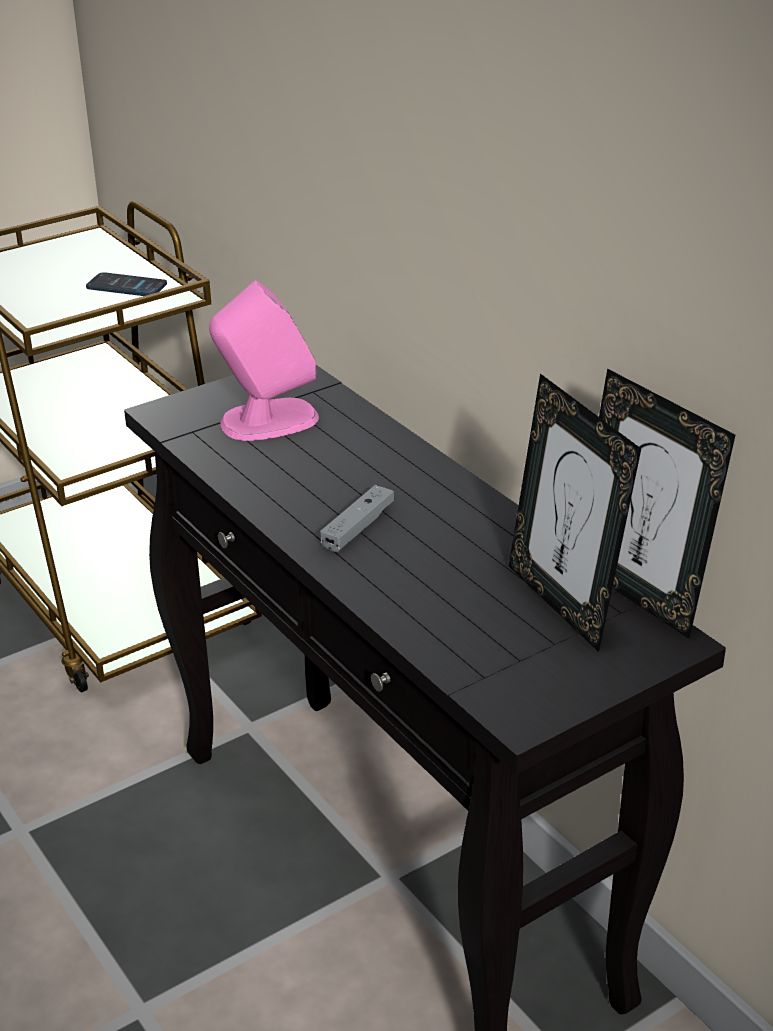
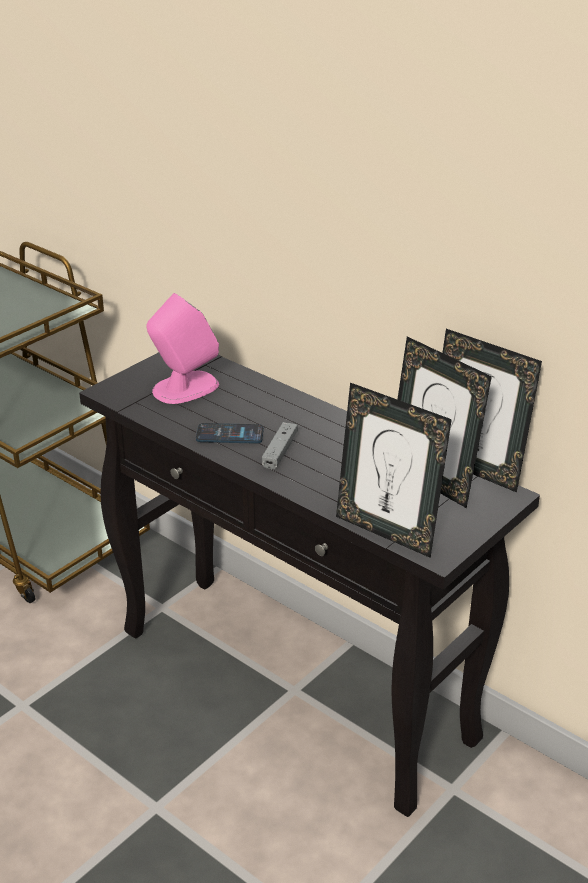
camera: 15 degrees left, 0 degrees up
phone [86,272,167,296] -> phone moved to [196,423,264,444]
none -> picture frame [336,383,452,558]

